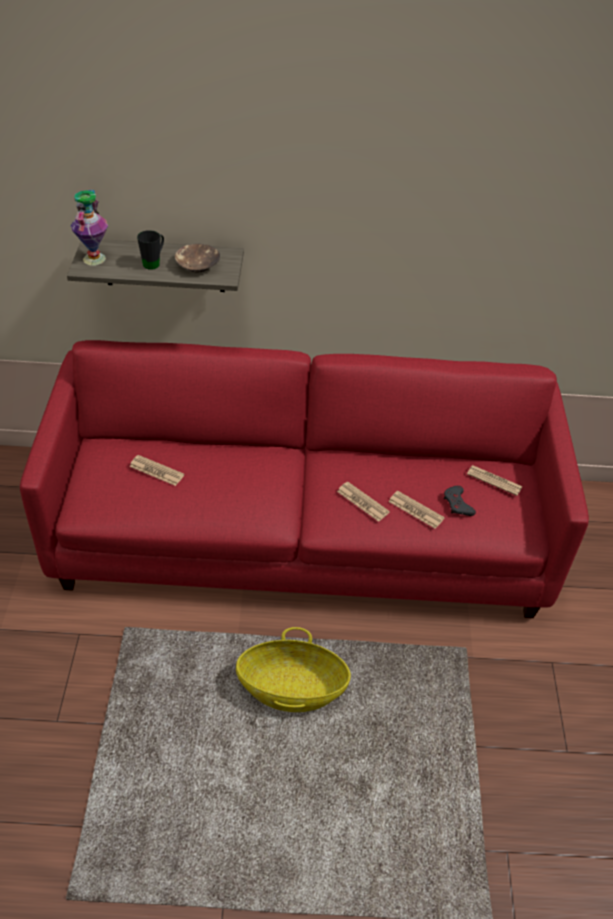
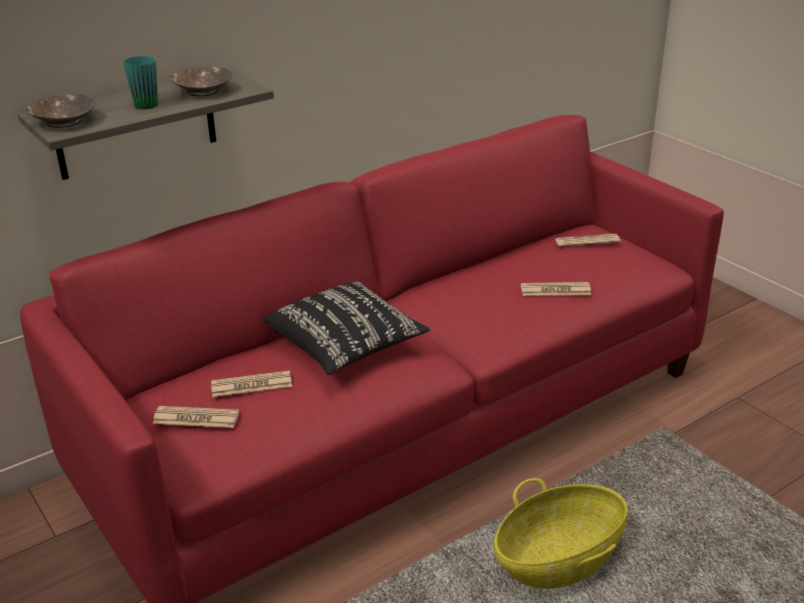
camera: 35 degrees left, 15 degrees down
vase [71,190,108,265] -> brown bowl [26,94,95,128]
black mug [137,230,164,270] -> turquoise mug [123,56,158,109]
newspaper [337,482,390,522] -> newspaper moved to [153,406,239,428]
grey game controller [444,486,476,516] -> none
none -> black pillow [262,281,430,375]

